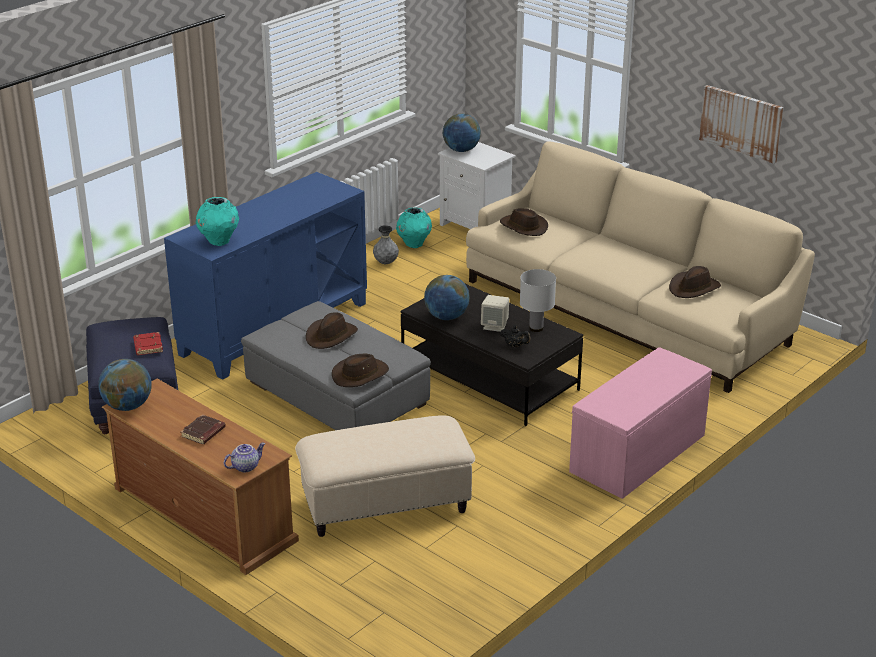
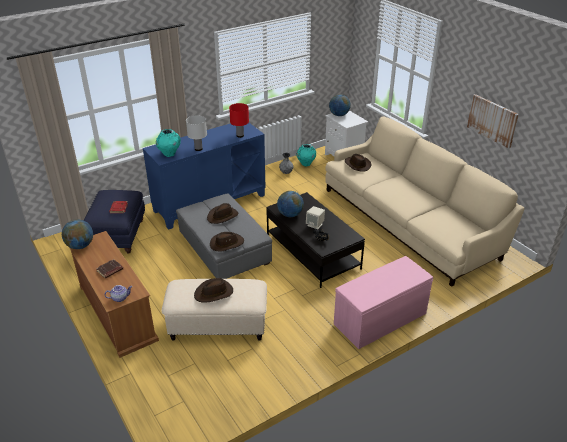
camera: 15 degrees right, 5 degrees up
white table lamp [520,269,556,332] -> white table lamp moved to [186,116,207,151]
brown hat [669,266,721,298] -> brown hat moved to [194,278,233,303]
none -> red table lamp [229,103,249,138]

